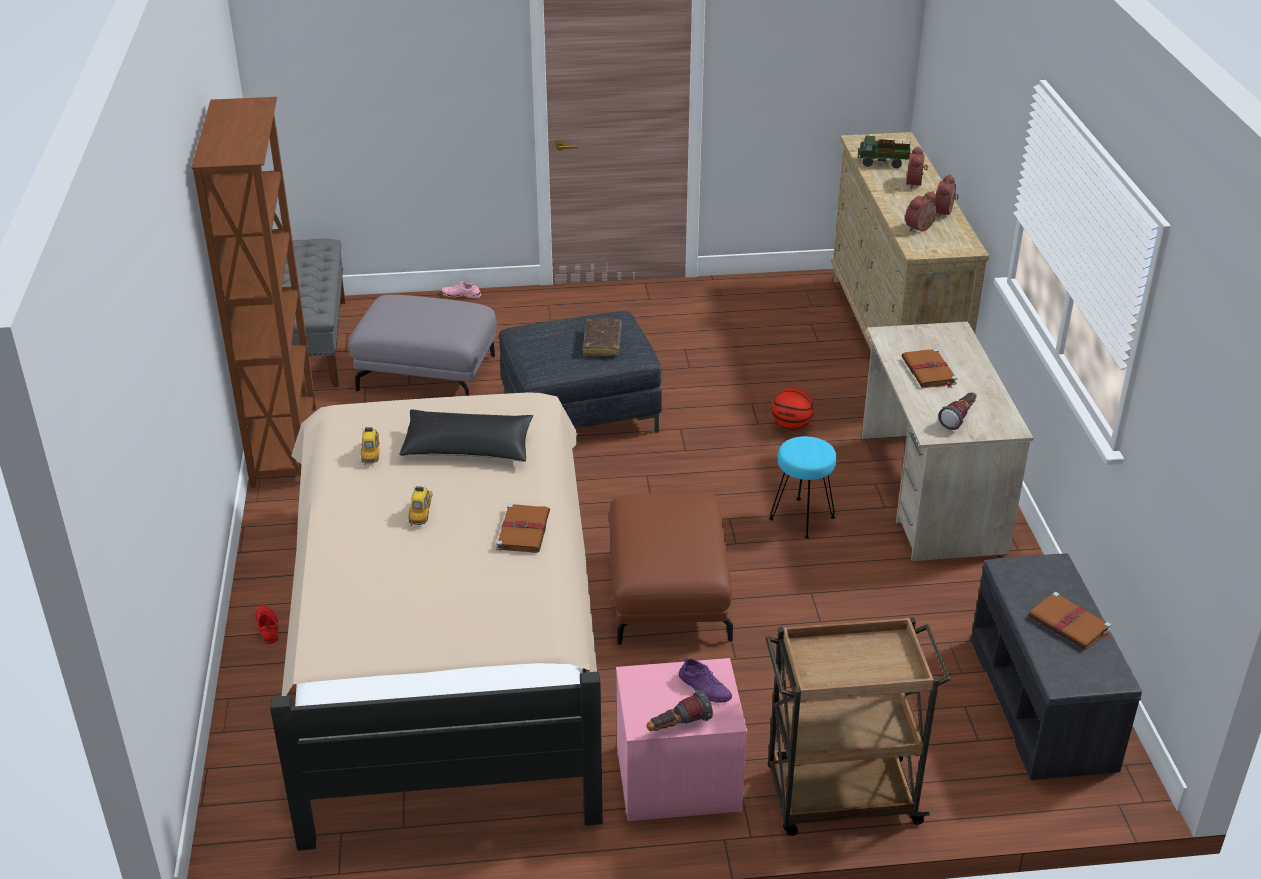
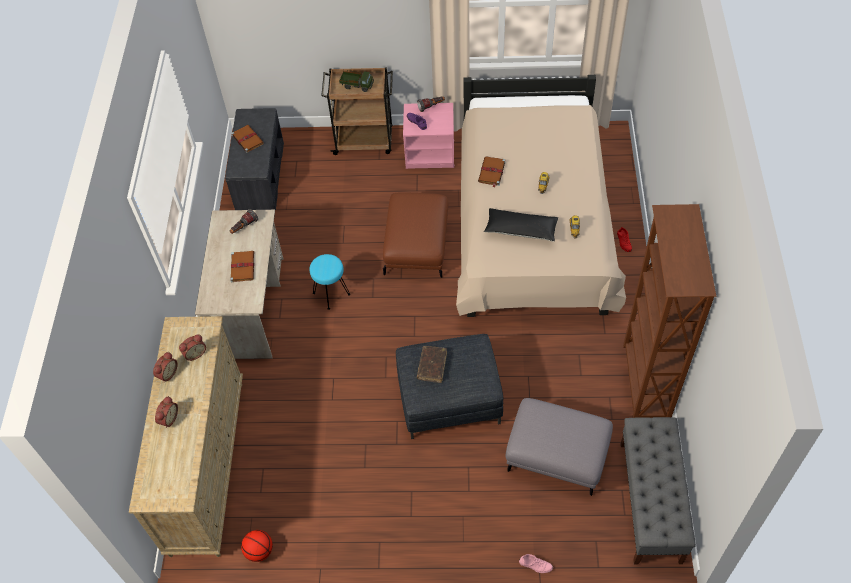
camera: 170 degrees left, 20 degrees up
basketball [772,388,814,430] -> basketball moved to [241,530,273,562]
toy truck [858,136,911,168] -> toy truck moved to [339,71,374,92]

